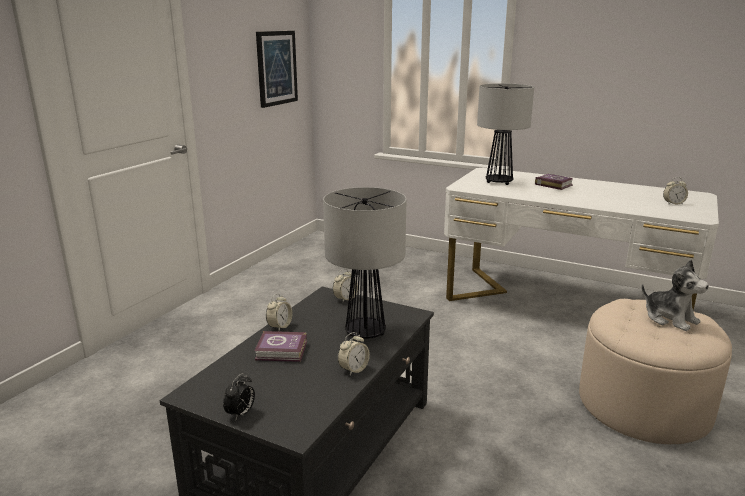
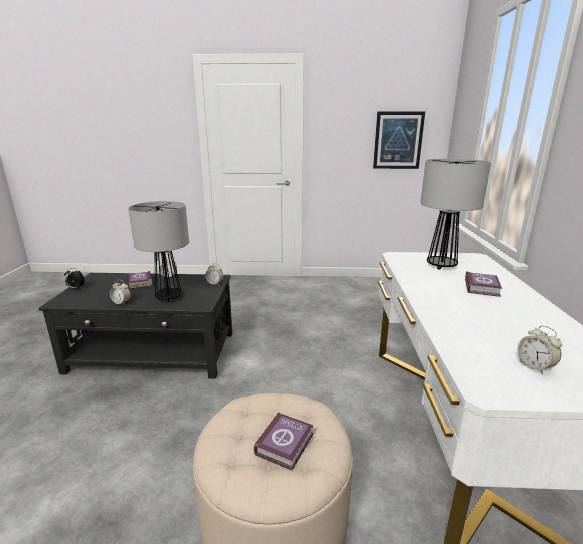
camera: 65 degrees right, 0 degrees up
plush toy [641,259,709,331] -> book [254,412,314,471]

